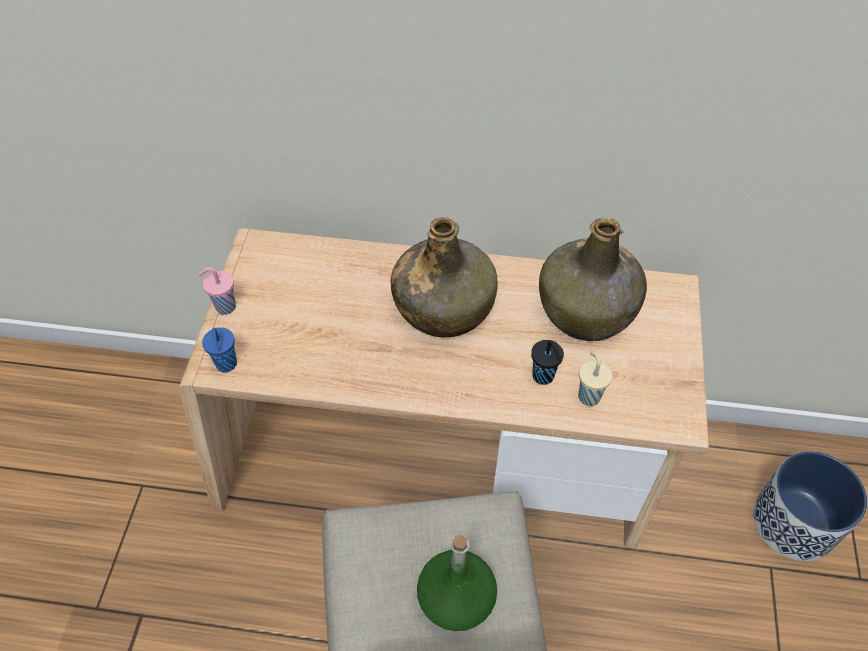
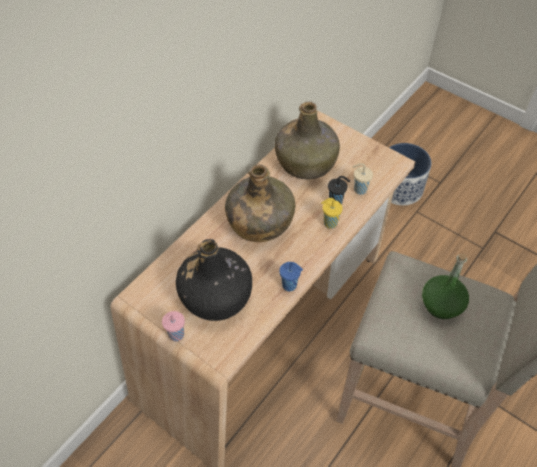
camera: 60 degrees left, 0 degrees up
blue cup [202,328,237,372] -> blue cup moved to [279,262,303,291]
none -> black bottle [176,239,252,321]
none -> yellow cup [321,198,343,229]

